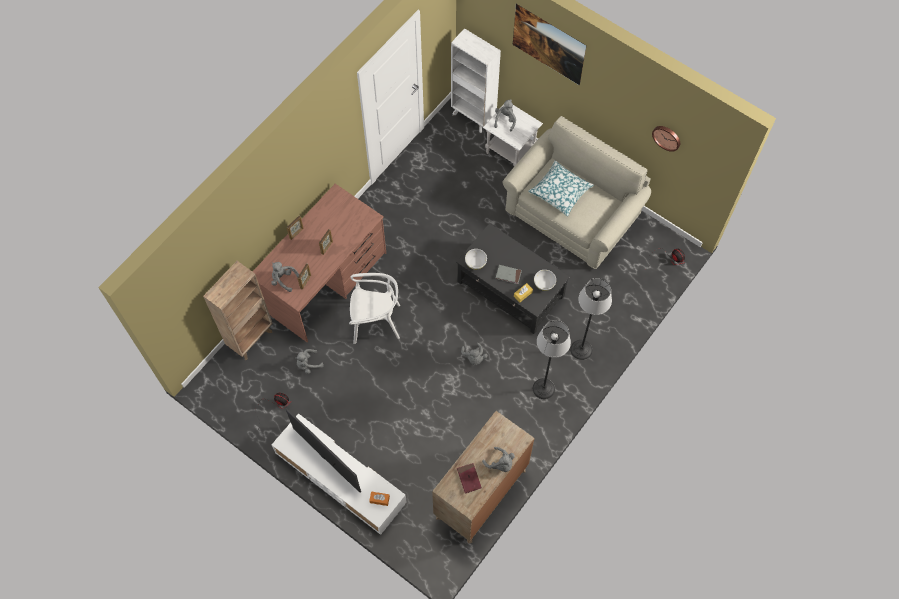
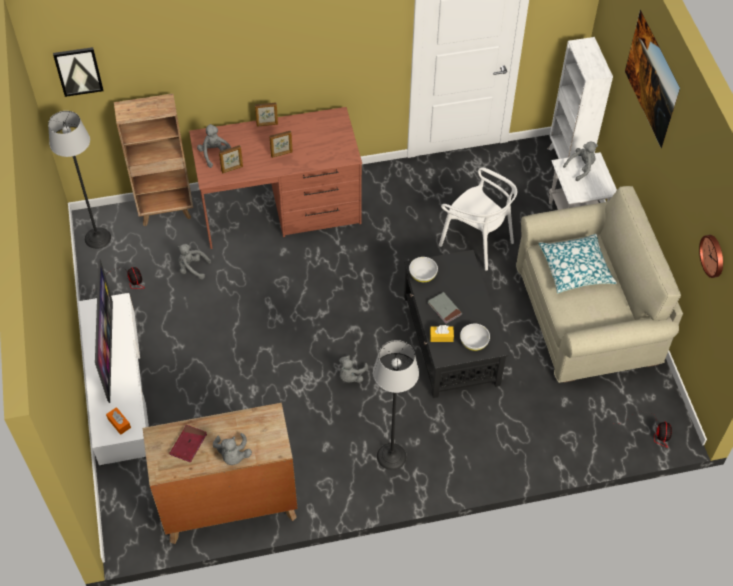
camera: 40 degrees right, 10 degrees down
white chair [349,273,400,344] -> white chair moved to [439,167,517,271]
floor lamp [570,278,612,360] -> floor lamp moved to [48,111,111,249]
none -> picture [53,47,103,97]

